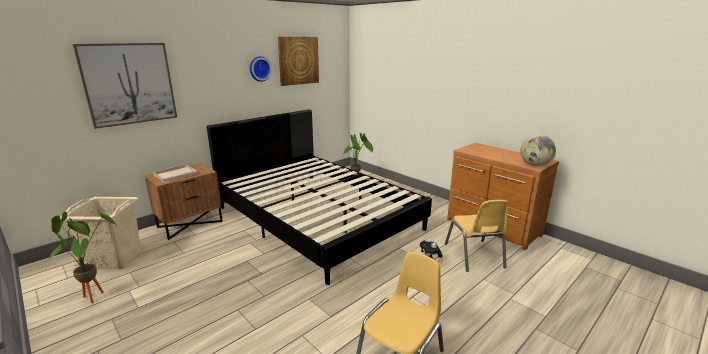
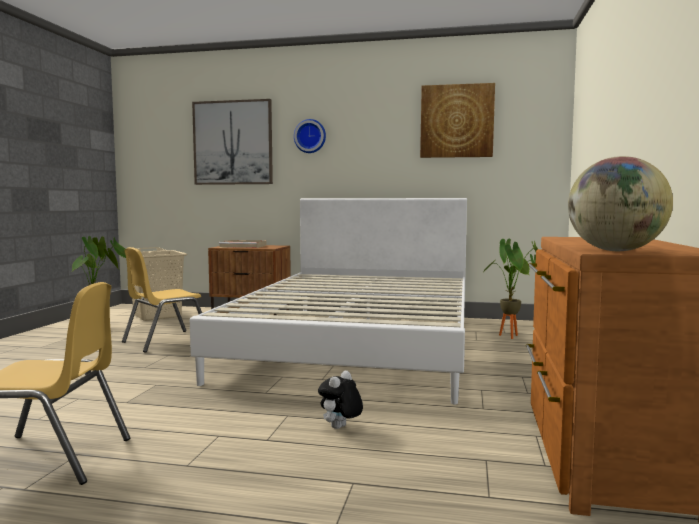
camera: 55 degrees right, 15 degrees down
black bed [206,109,432,285] -> white bed [190,198,467,405]
wall clock [250,56,272,82] -> wall clock moved to [294,119,326,153]
yellow chair [445,200,508,272] -> yellow chair moved to [122,247,202,353]

